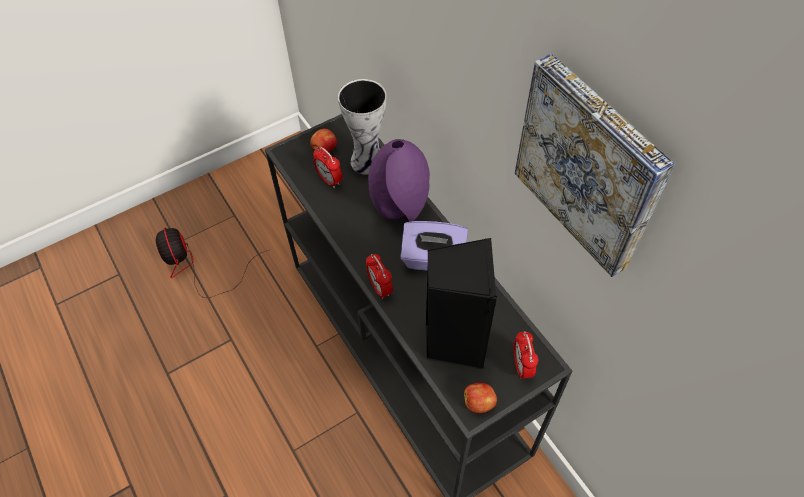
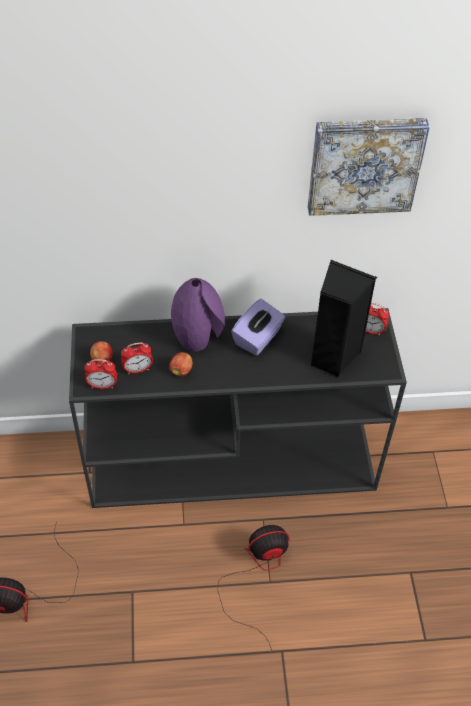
camera: 65 degrees left, 5 degrees down
vase [338,79,386,175] -> none
alarm clock [366,254,393,299] -> alarm clock moved to [84,359,117,389]
apple [464,383,497,413] -> apple moved to [169,352,193,376]
none -> fan [217,525,290,653]

